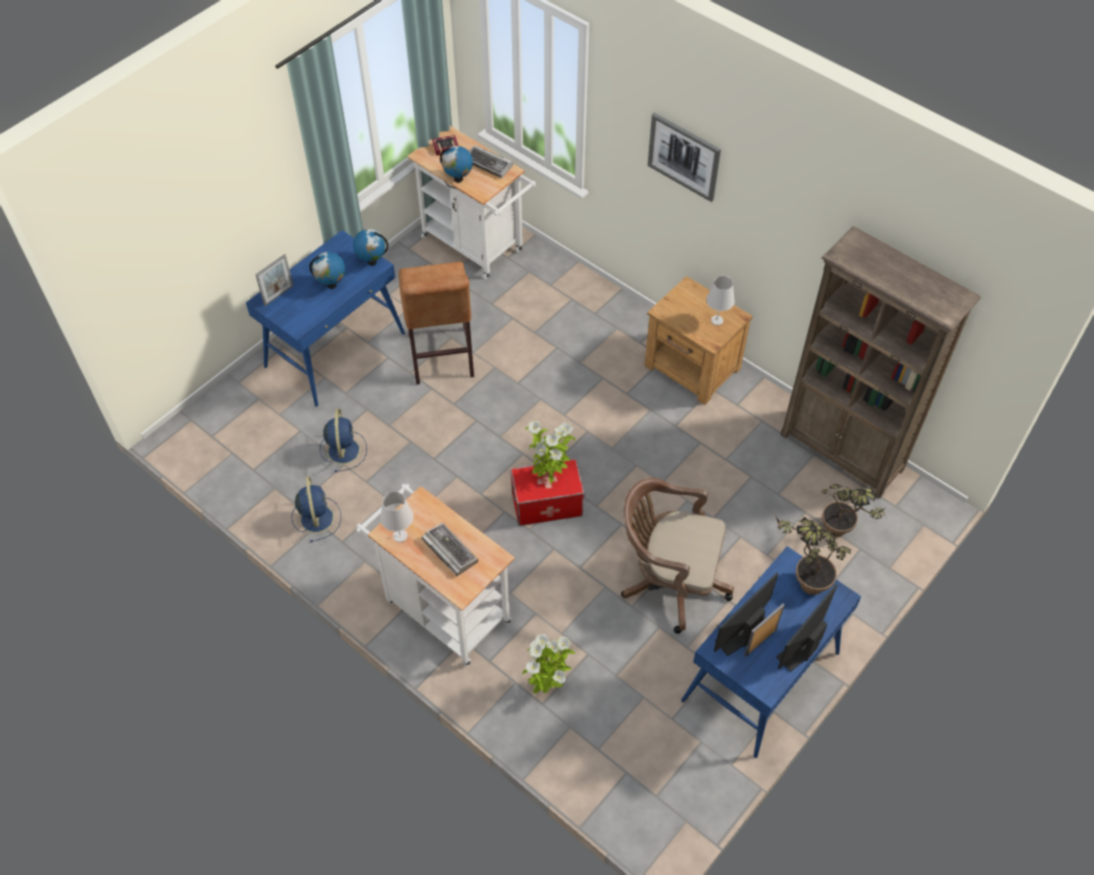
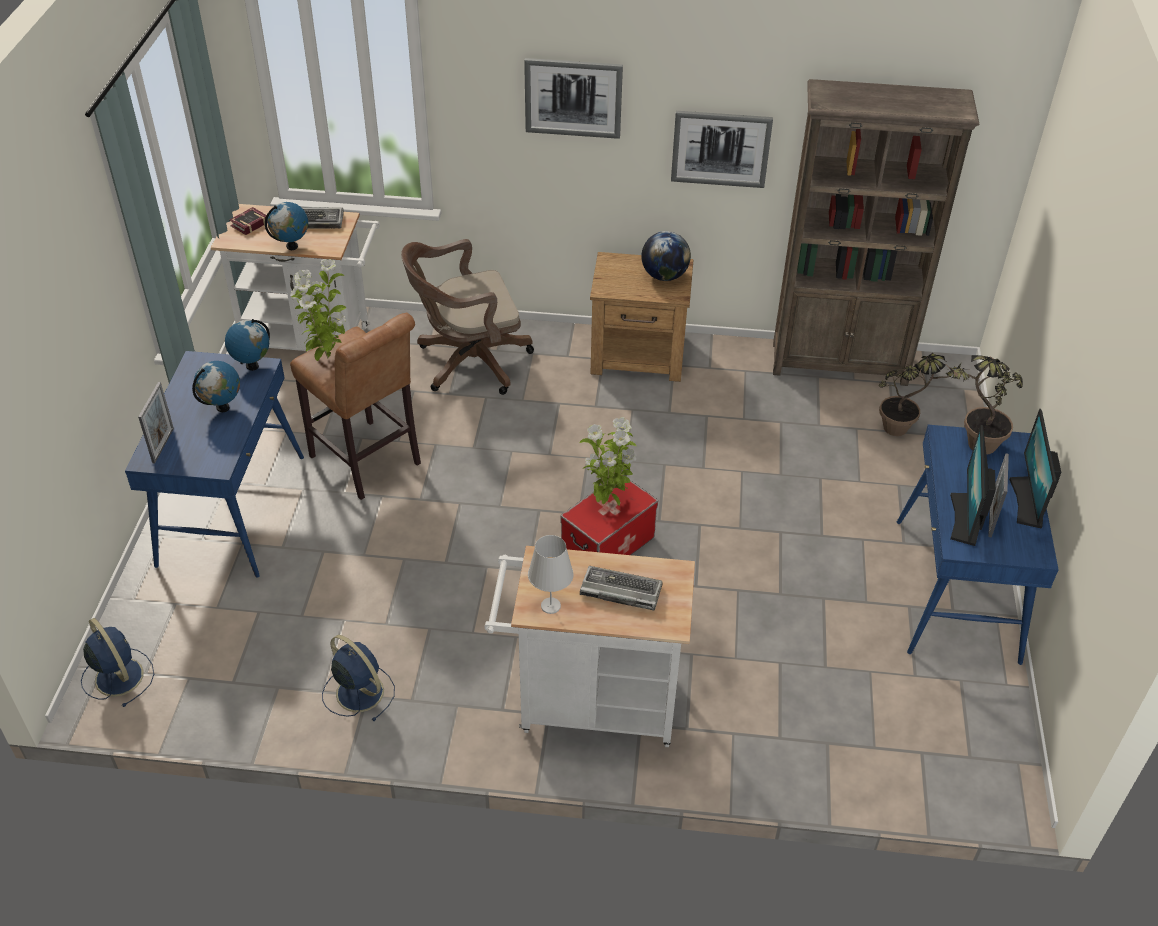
camera: 35 degrees left, 10 degrees down
blue fan [320,409,367,472] -> blue fan moved to [81,618,154,707]
potted plant [522,634,575,693] -> potted plant moved to [290,259,346,361]
brown office chair [621,478,734,634] -> brown office chair moved to [401,239,534,395]
white table lamp [706,276,735,325] -> globe [641,231,691,281]
none -> picture [671,111,773,188]

